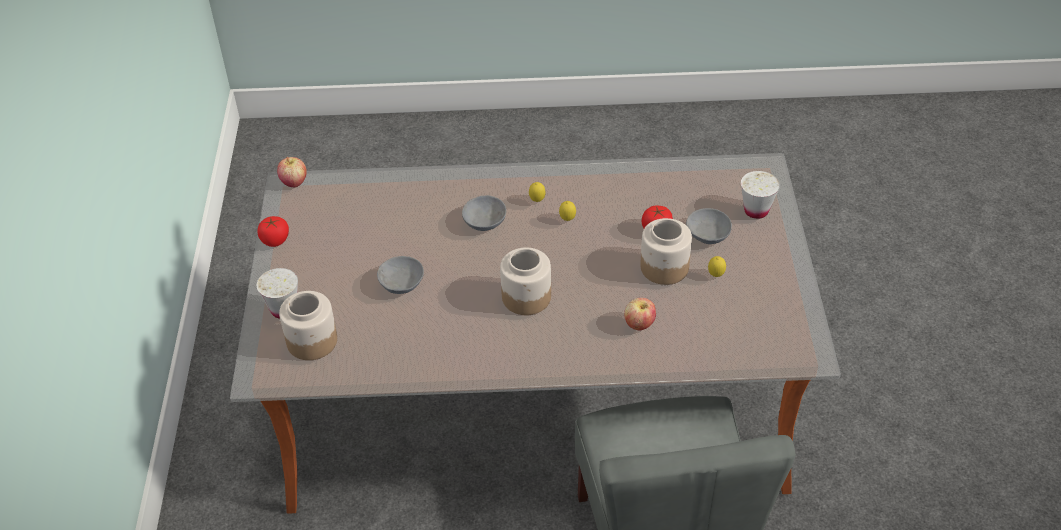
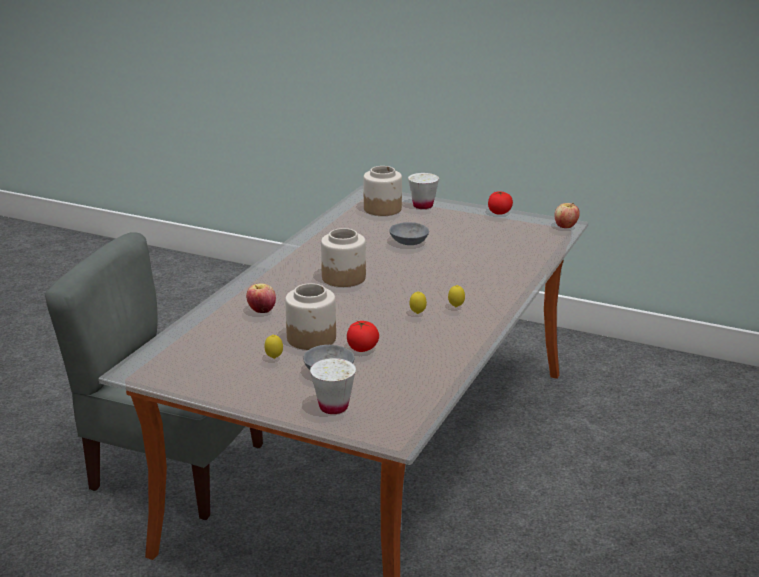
camera: 115 degrees right, 20 degrees down
grey bowl [462,195,506,231] -> none

